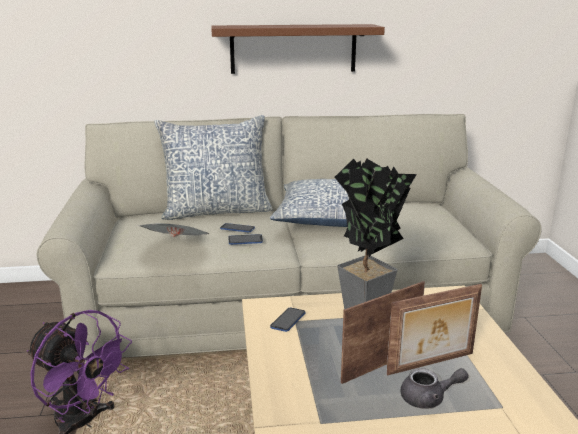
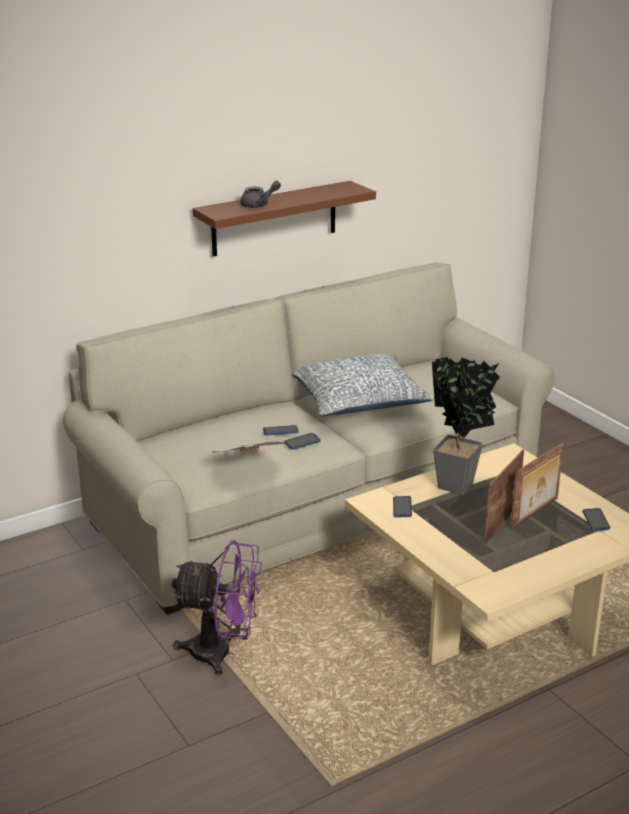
camera: 25 degrees left, 5 degrees up
pillow [154,115,273,220] -> none
grey teapot [401,368,469,409] -> grey teapot moved to [240,181,281,208]
none -> phone [582,508,610,531]

